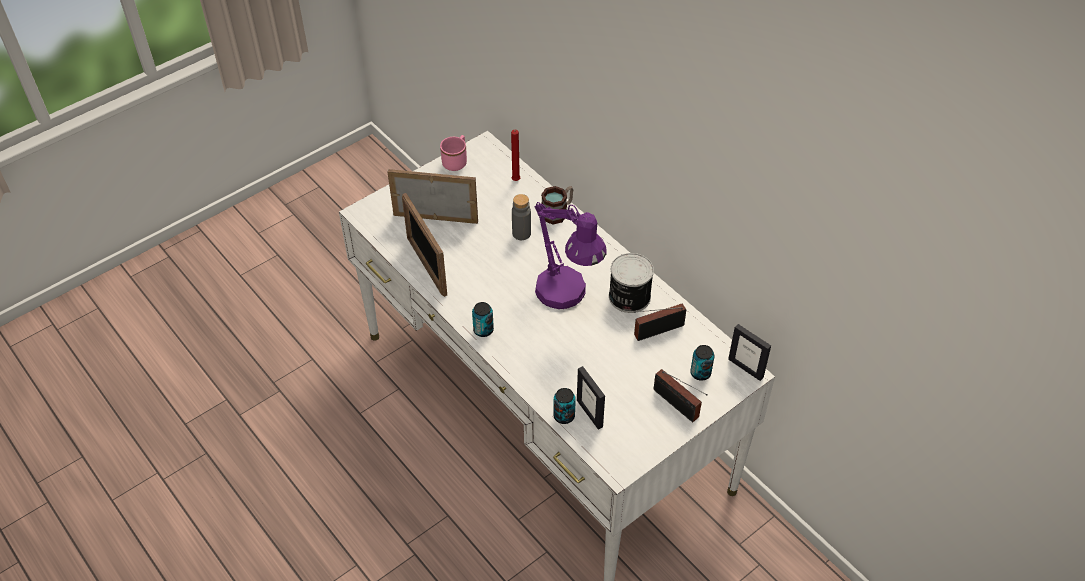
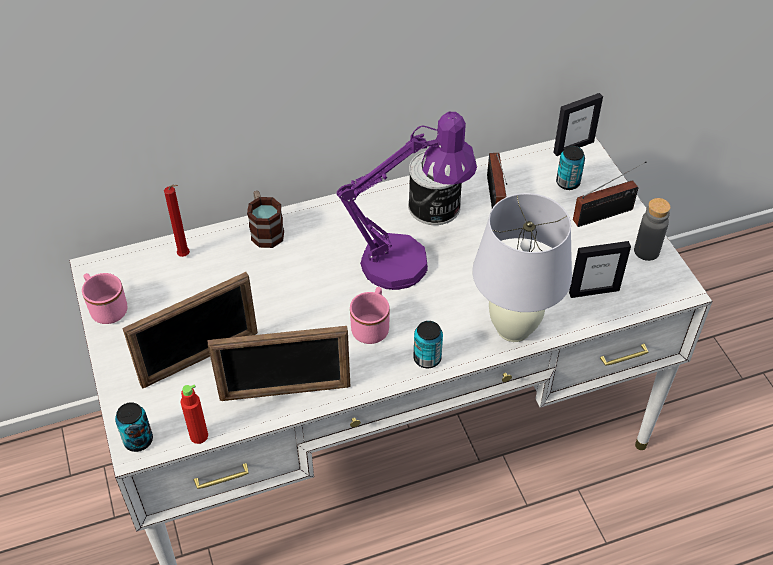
camera: 70 degrees left, 0 degrees up
picture frame [388,169,478,224] -> picture frame turned 150 degrees counterclockwise [122,272,258,389]
grey bottle [512,194,531,240] -> grey bottle moved to [634,198,671,261]
can [553,388,576,424] -> can moved to [115,402,153,452]
none -> red bottle [181,384,208,444]
none -> pink mug [350,287,390,344]
none -> white table lamp [472,193,572,342]

